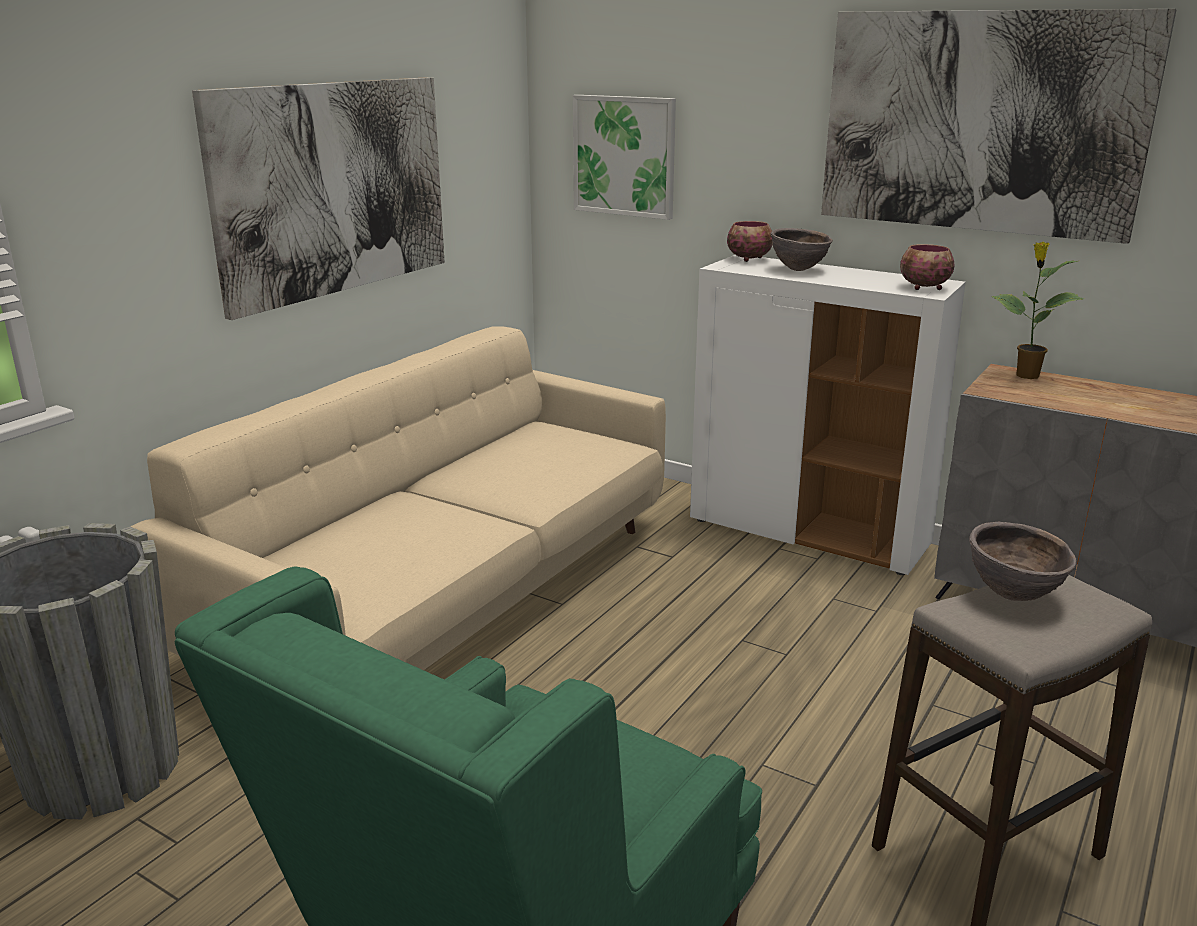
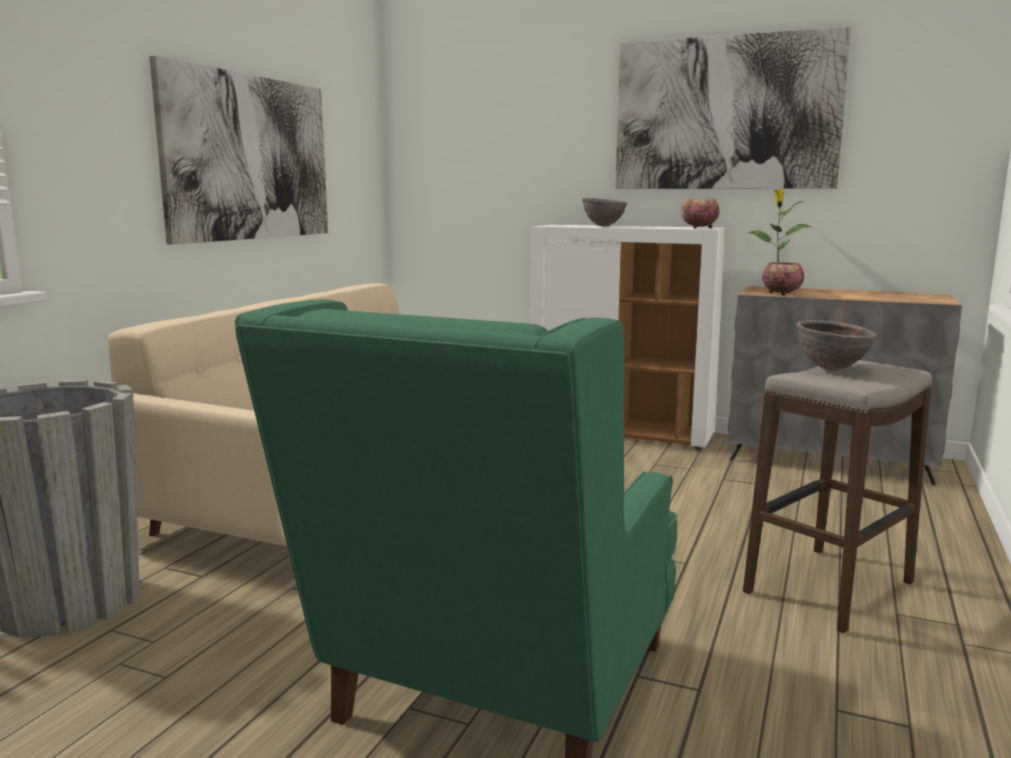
camera: 10 degrees left, 10 degrees down
picture [573,95,676,220] -> none
bowl [727,221,773,262] -> bowl moved to [762,262,804,295]

